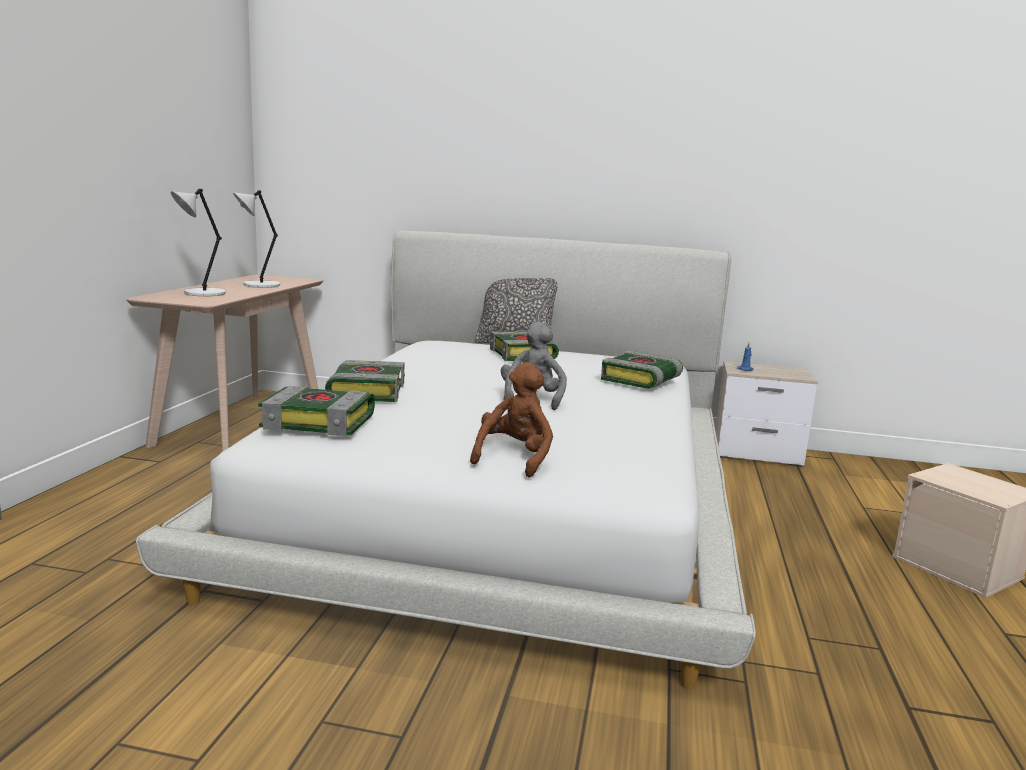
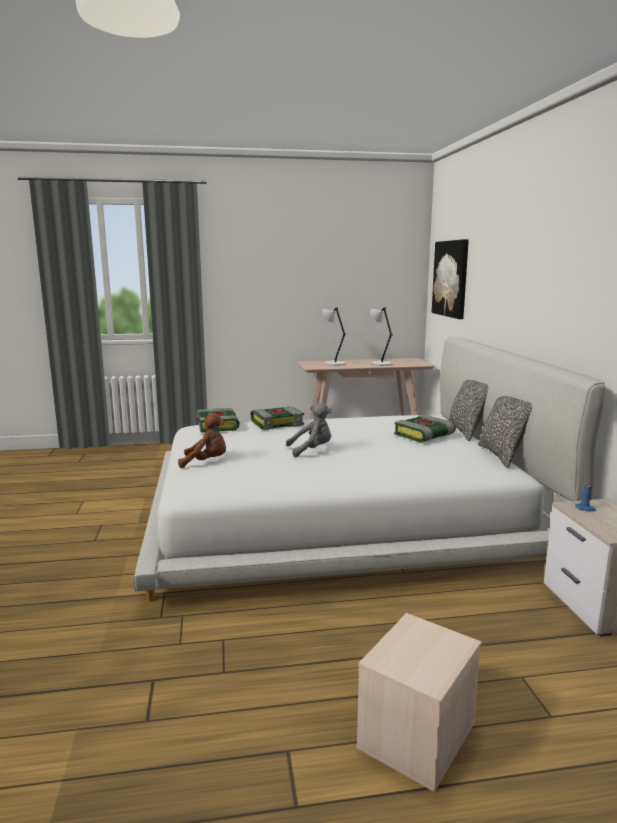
camera: 70 degrees right, 0 degrees up
book [601,351,683,389] -> none
none -> picture [432,239,469,319]
none -> pillow [478,396,532,468]

